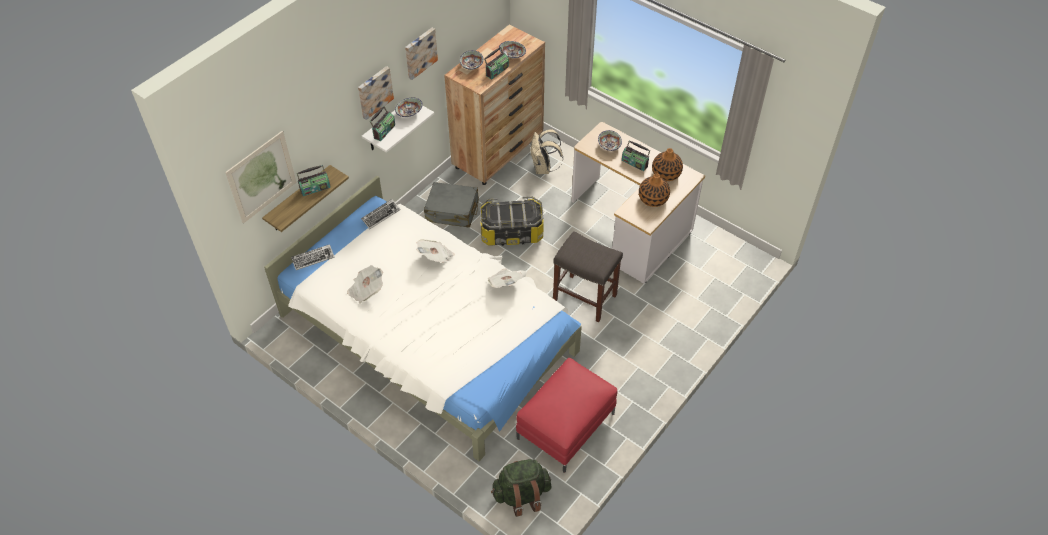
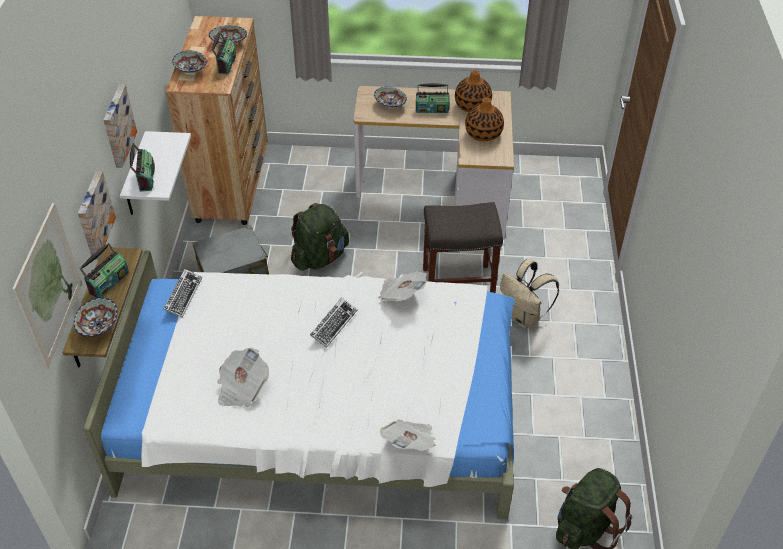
camera: 35 degrees left, 5 degrees down
keyboard [291,244,335,270] -> keyboard moved to [310,297,357,348]
bowl [395,97,423,117] -> bowl moved to [74,298,118,337]
picture [405,28,438,80] -> picture moved to [78,171,116,260]
newspaper [416,239,455,263] -> newspaper moved to [380,419,436,451]
storage box [480,196,544,246] -> green backpack [291,203,349,271]
red ottoman [516,358,617,473] -> none
beige backpack [531,129,563,174] -> beige backpack moved to [500,259,559,328]

